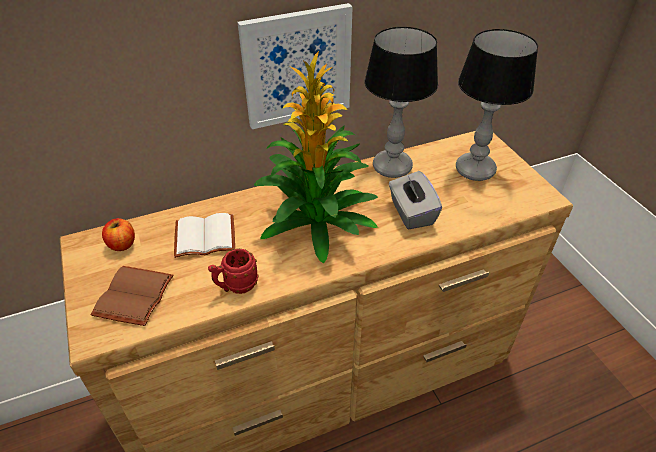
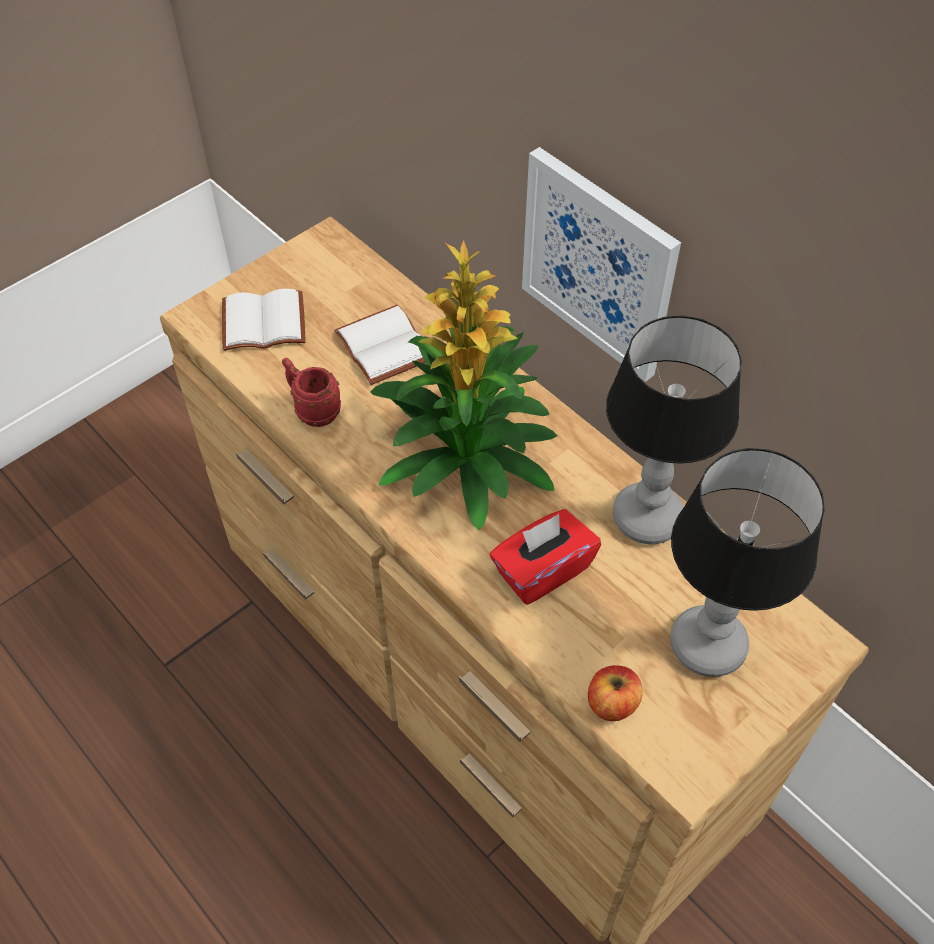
camera: 70 degrees right, 10 degrees up
brown book [90,266,173,326] -> white book [222,289,306,351]
apple [102,218,135,251] -> apple moved to [588,665,643,721]
grey tissue box [389,171,442,229] -> red tissue box [490,509,601,605]

